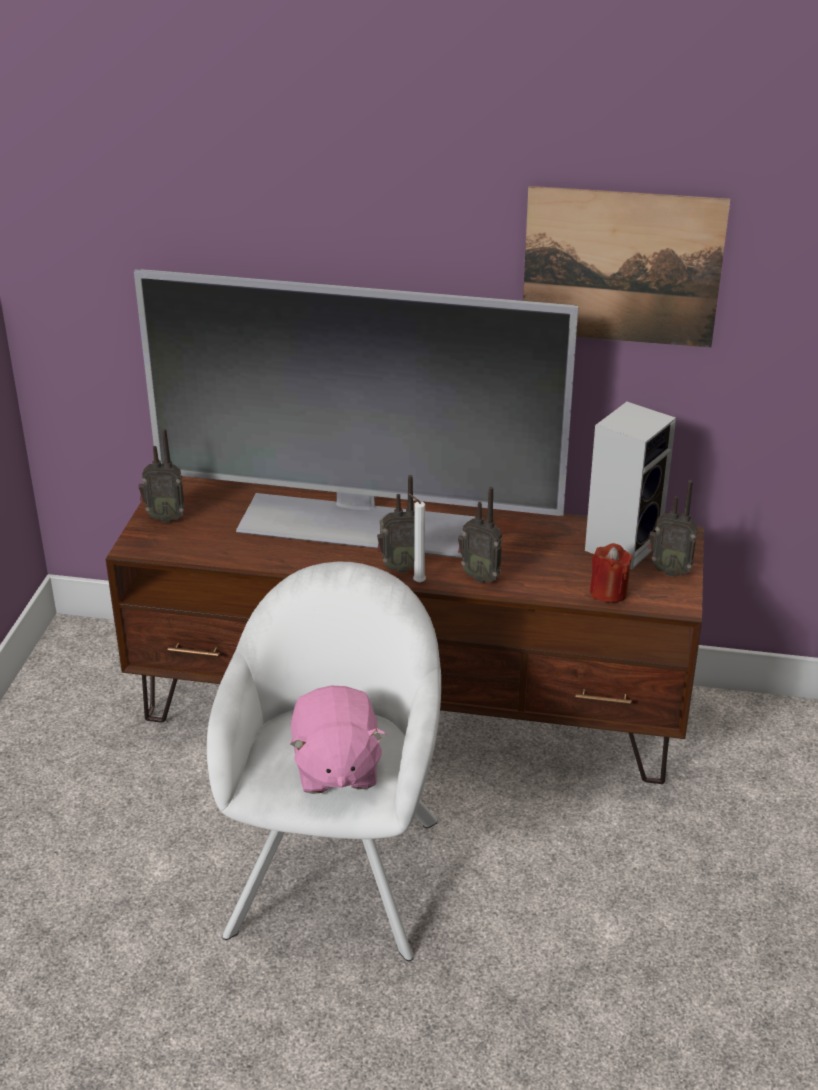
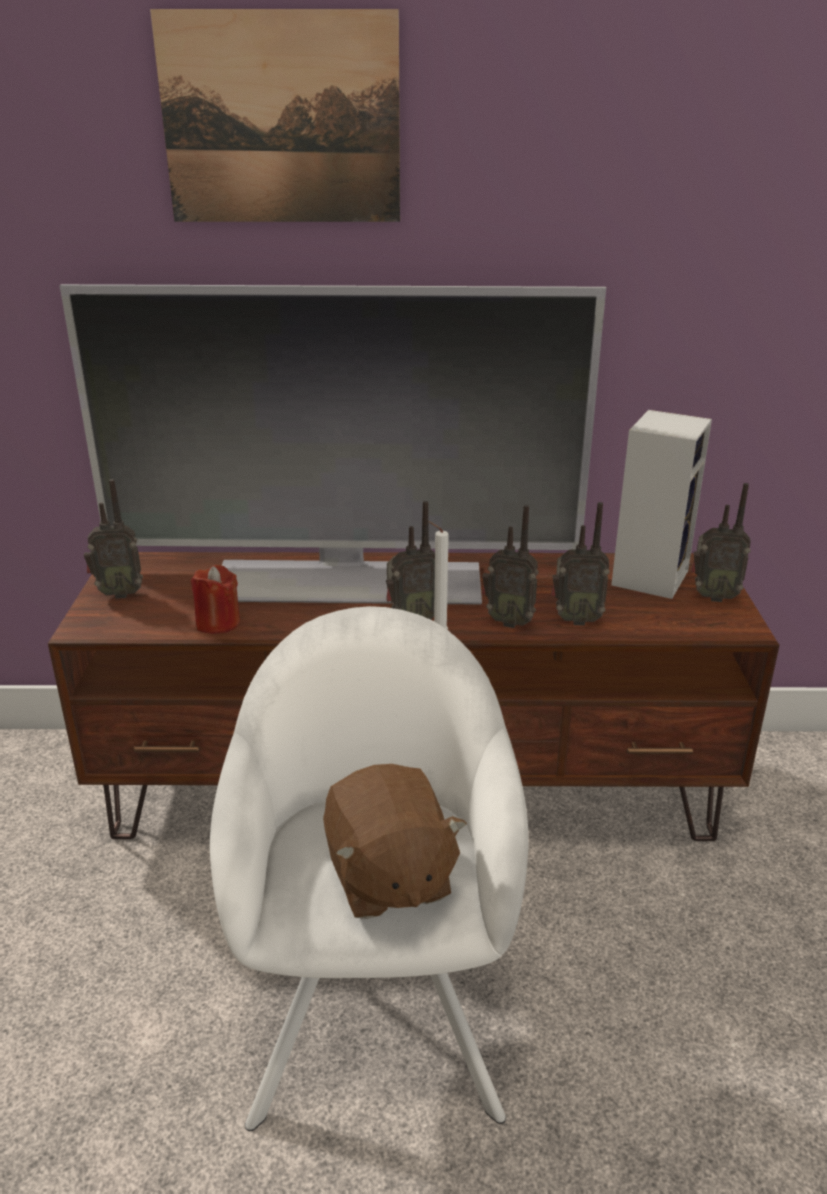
camera: 10 degrees left, 5 degrees down
pink plush toy [289,686,386,794] -> brown plush toy [323,764,467,919]
picture [523,186,731,348] -> picture moved to [150,9,400,222]
red candle [590,543,632,603] -> red candle moved to [191,565,240,634]
none -> radio [551,502,610,626]

